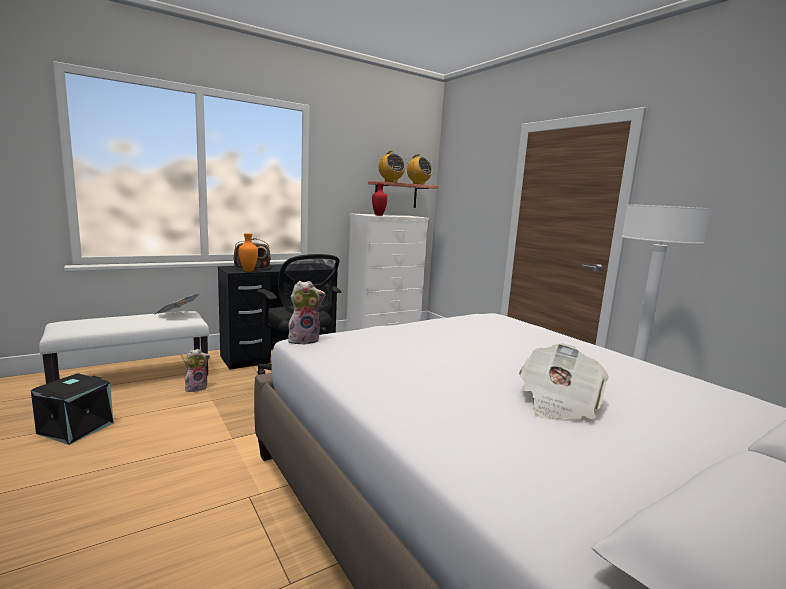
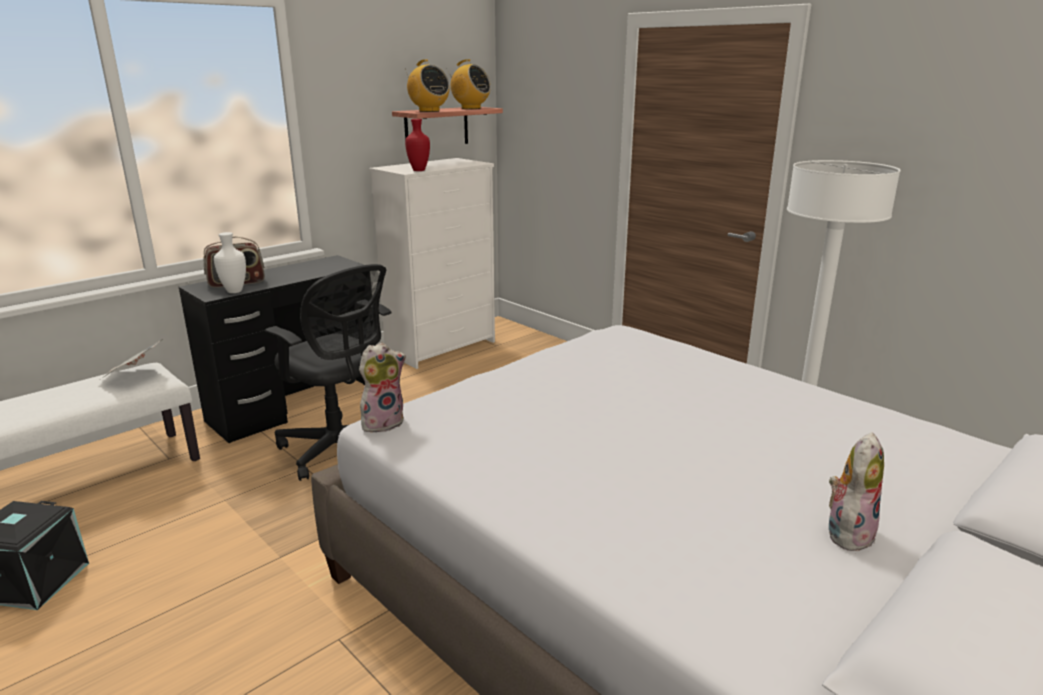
camera: 10 degrees left, 10 degrees up
plush toy [185,349,210,392] -> plush toy moved to [829,432,884,554]
orange vase [239,233,258,272] -> white vase [214,232,246,293]
newspaper [519,343,609,420] -> none

